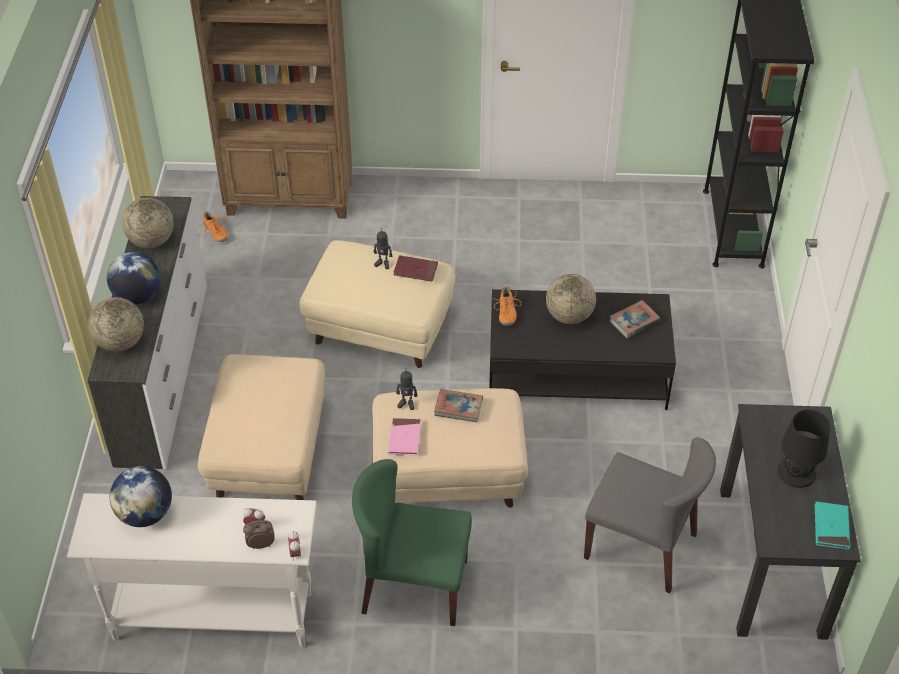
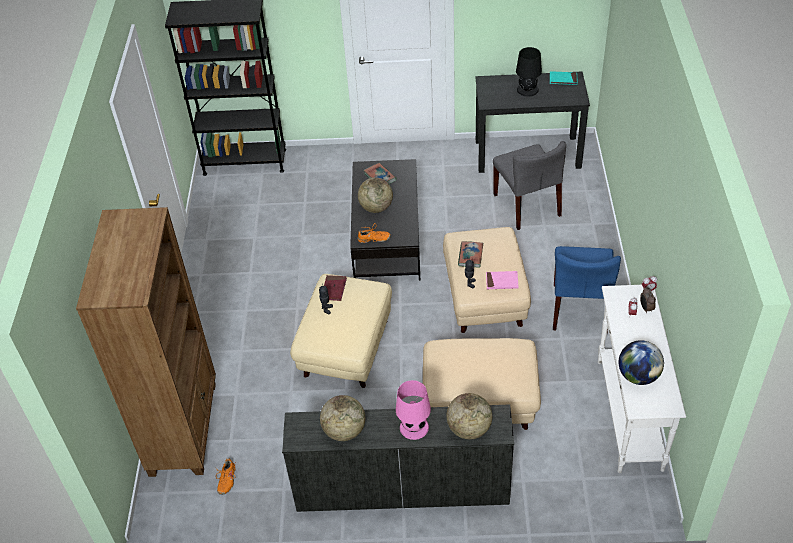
camera: 90 degrees left, 0 degrees up
globe [107,252,161,304] -> pink table lamp [396,380,431,440]
orange shoe [199,211,228,242] -> orange shoe turned 135 degrees clockwise [215,458,236,495]
green chair [352,459,472,626] -> blue chair [553,246,621,333]
grey chair [584,438,716,593] -> grey chair turned 135 degrees clockwise [493,141,566,230]

